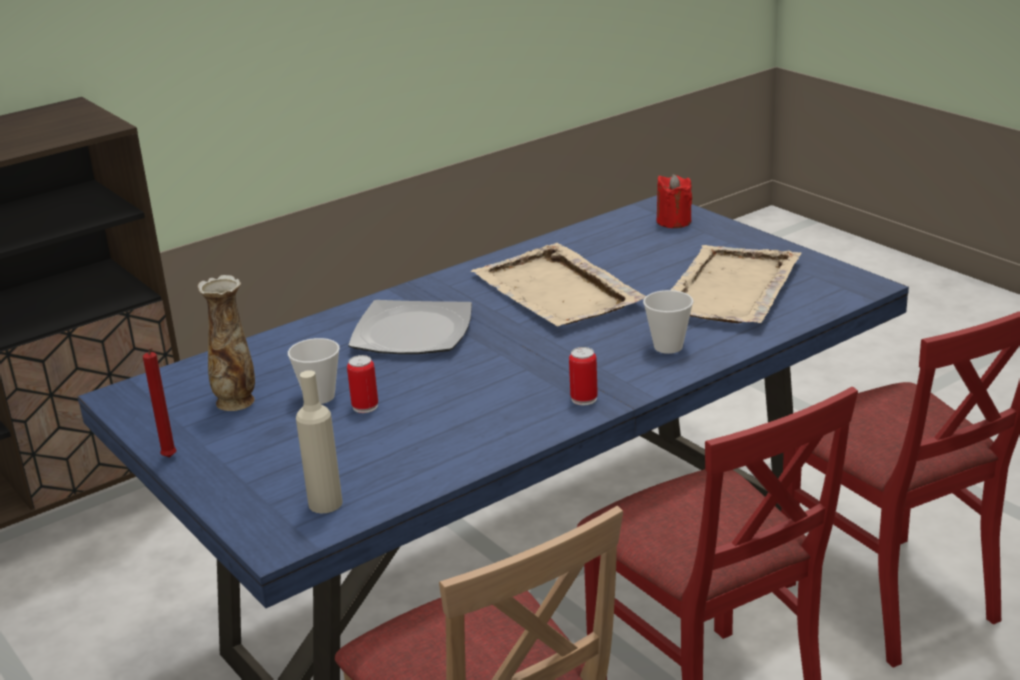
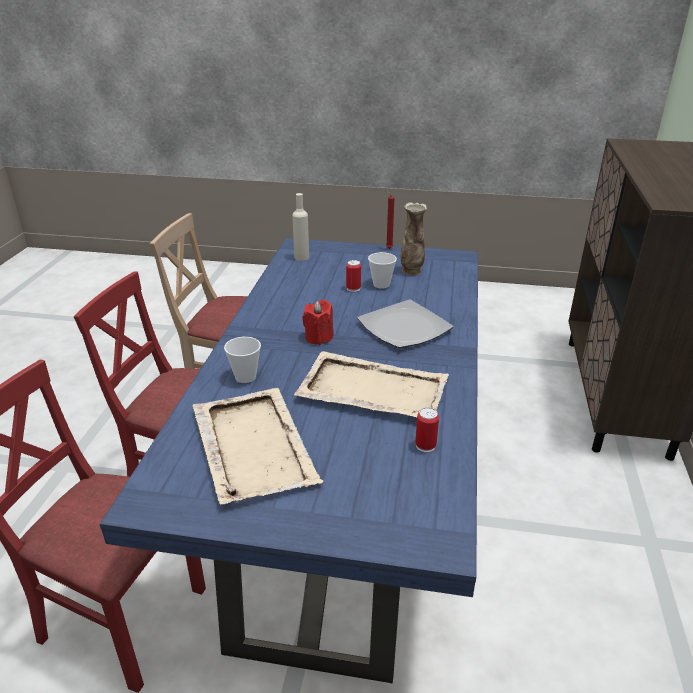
camera: 135 degrees right, 5 degrees up
can [569,347,598,405] -> can moved to [415,407,439,452]
red candle [657,174,692,228] -> red candle moved to [302,300,334,345]

